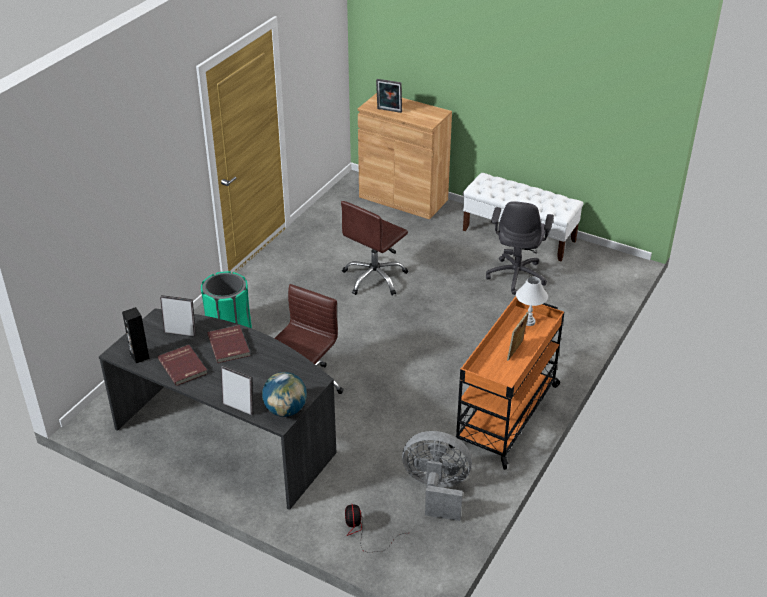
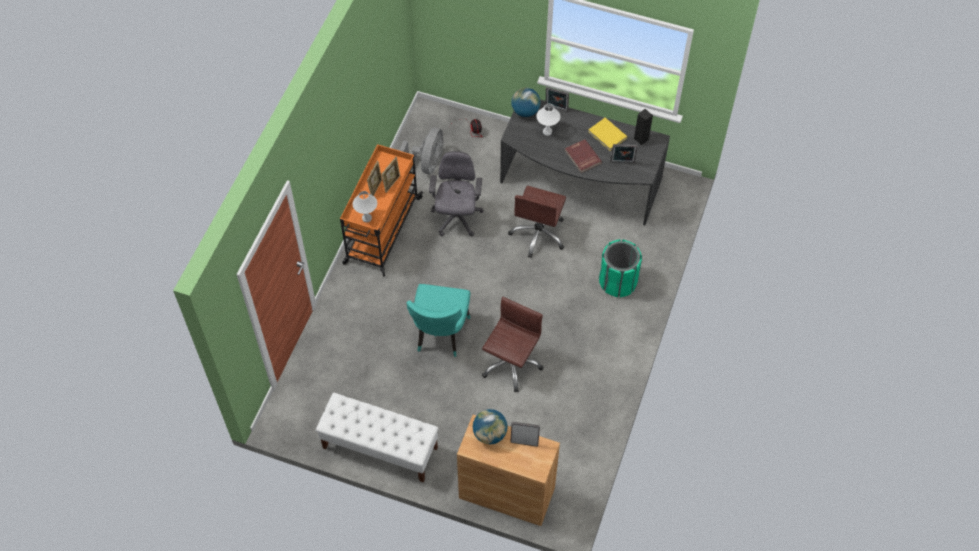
camera: 170 degrees right, 20 degrees up
red book [158,345,208,386] -> yellow book [588,118,627,150]
grey fan [402,431,472,521] -> grey fan turned 75 degrees counterclockwise [399,127,444,174]
grey office chair [486,201,554,295] -> grey office chair moved to [429,151,484,236]
none -> picture frame [382,157,400,193]
none -> turquoise chair [407,284,470,357]
none -> globe [473,409,508,444]
none -> white table lamp [536,104,560,136]

